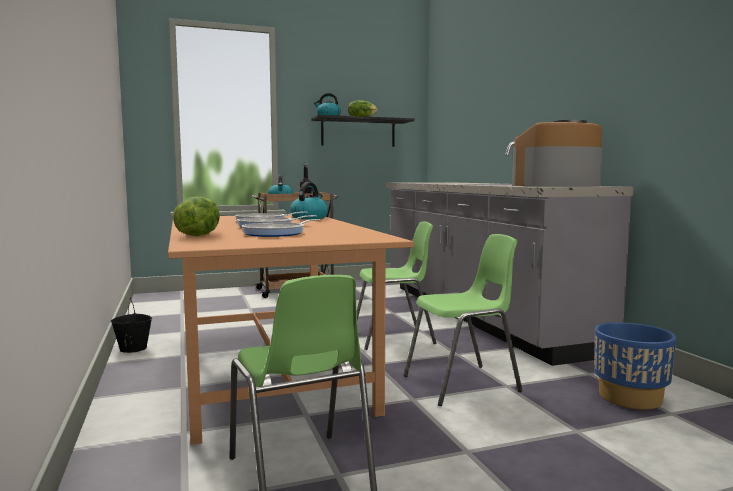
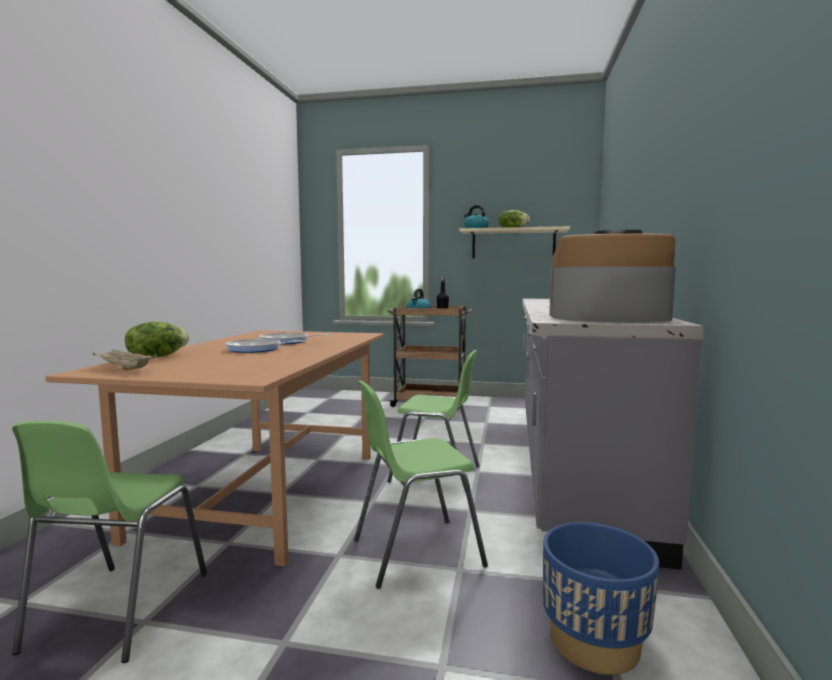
camera: 30 degrees right, 0 degrees up
black bucket [110,298,152,353] -> none
frying pan [242,219,320,237] -> none
kettle [290,182,328,219] -> none
black shelf [311,115,415,147] -> beige shelf [459,226,570,258]
green chair [404,234,523,406] -> green chair turned 150 degrees clockwise [354,380,488,589]
none -> beige tray [93,350,157,370]

